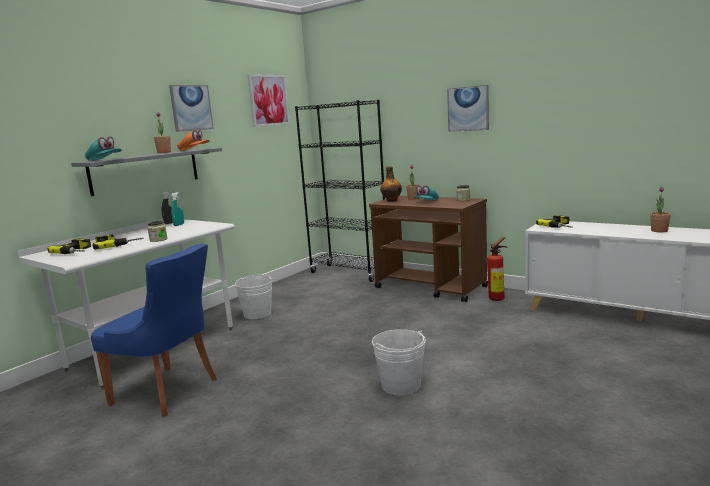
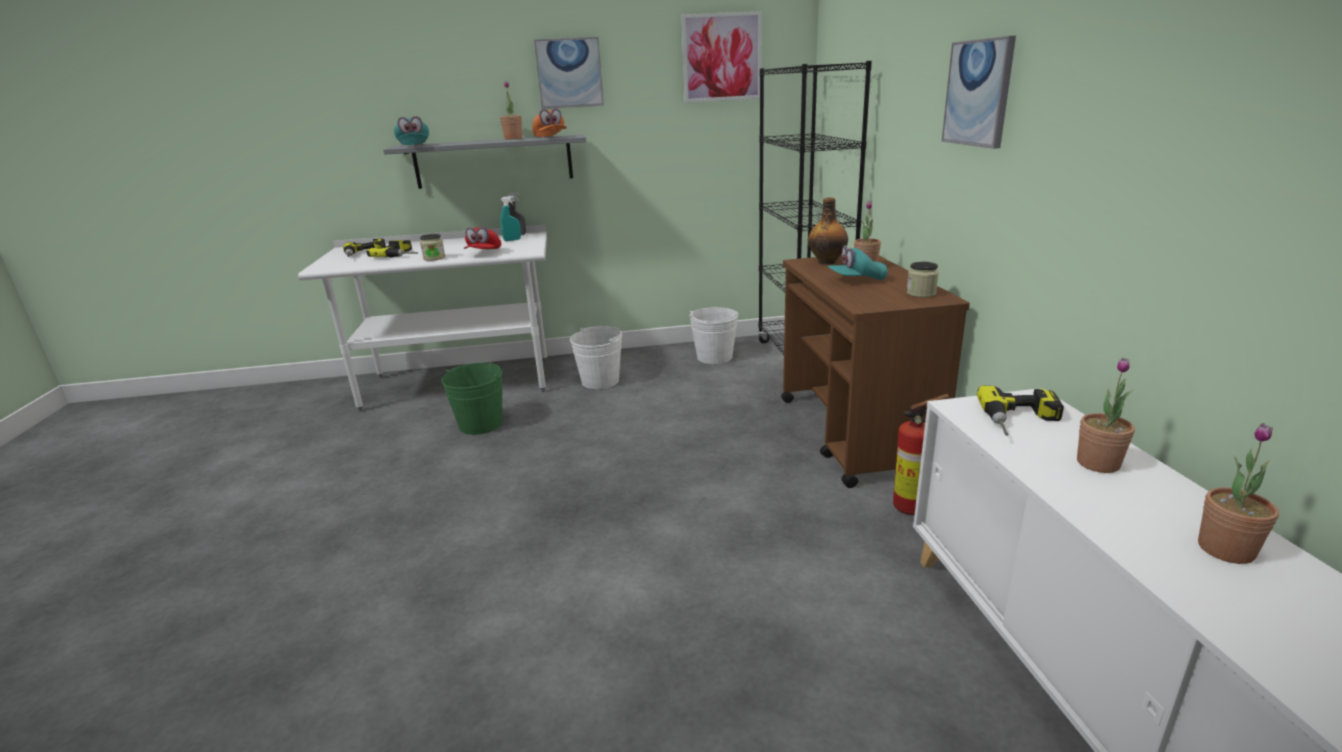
camera: 45 degrees right, 10 degrees up
blue chair [91,244,217,417] -> none
white bucket [372,329,426,395] -> white bucket moved to [689,307,739,364]
none -> green bucket [441,362,502,435]
none -> red cap [464,227,501,249]
none -> potted plant [1077,358,1135,473]

